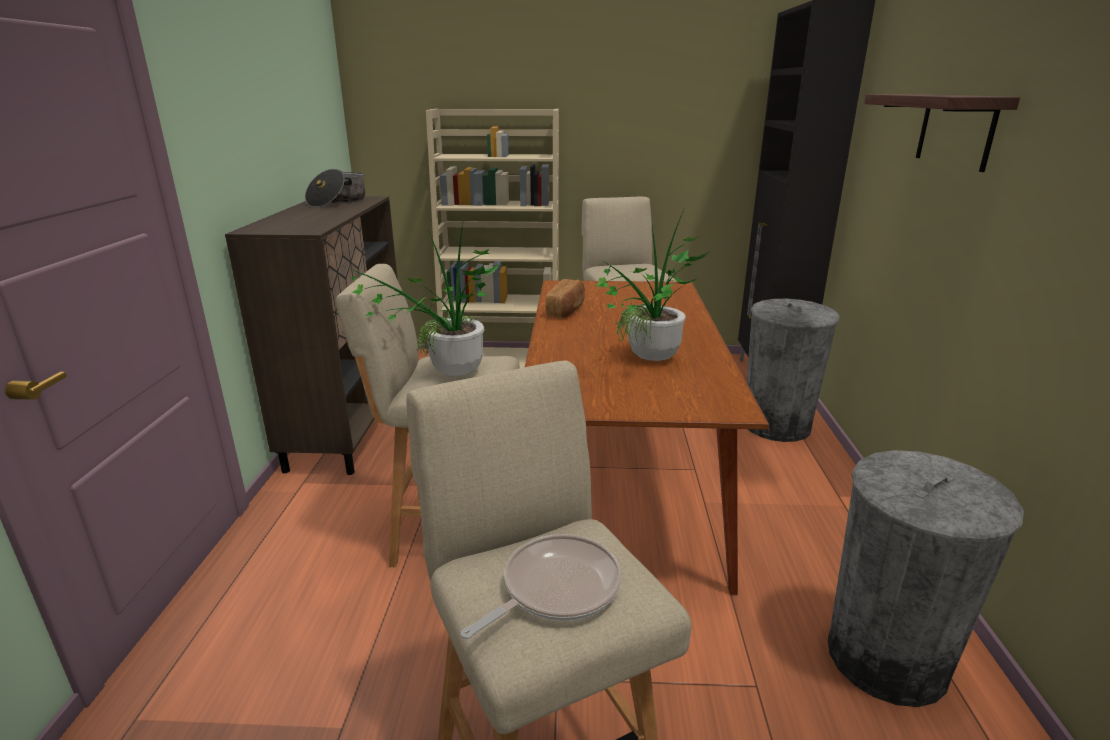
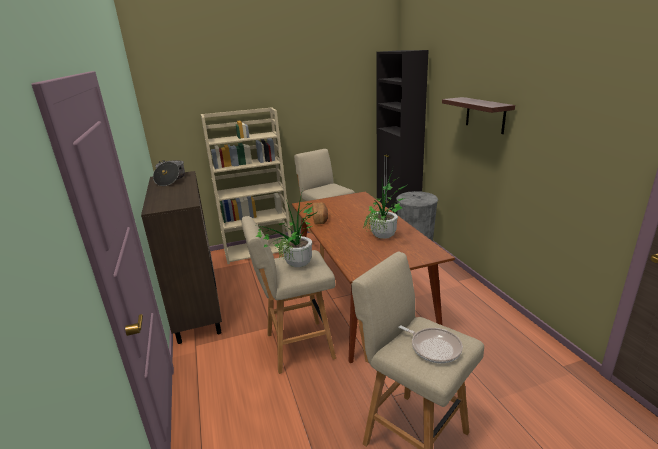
camera: 20 degrees left, 0 degrees up
frying pan [461,534,622,639] -> frying pan turned 105 degrees clockwise [398,325,463,363]
grey trash can [828,450,1024,707] -> none

